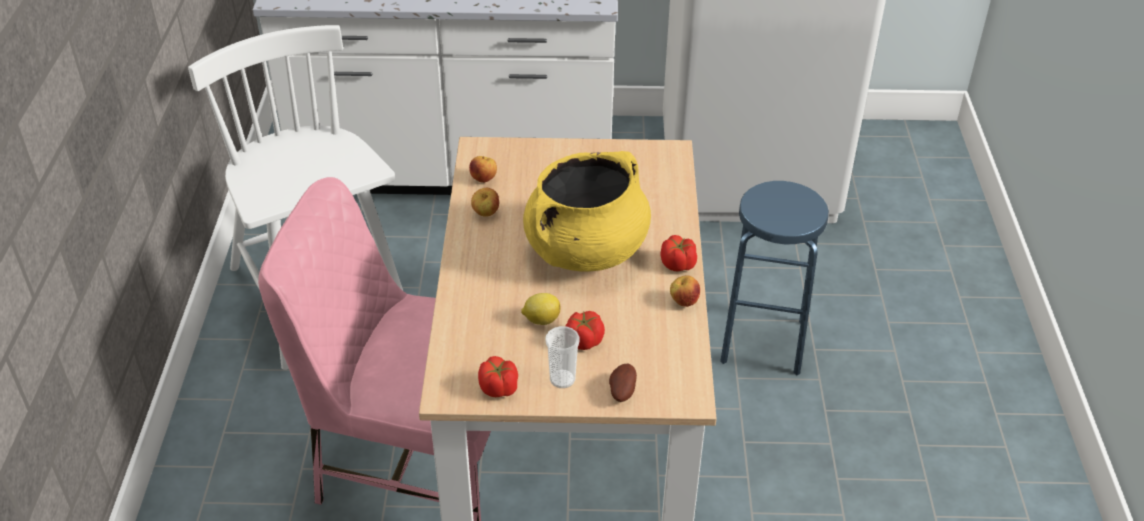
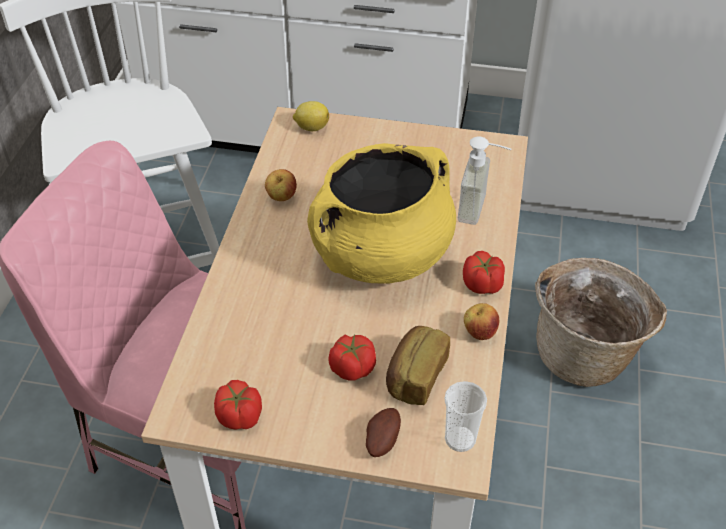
camera: 10 degrees right, 5 degrees up
apple [469,156,497,183] -> none
lemon [521,293,561,325] -> lemon moved to [293,101,329,131]
cup [545,326,580,388] -> cup moved to [444,381,487,452]
blue stool [720,181,829,375] -> basket [535,258,667,387]
none -> bread [386,326,450,405]
none -> soap dispenser [457,136,512,225]

